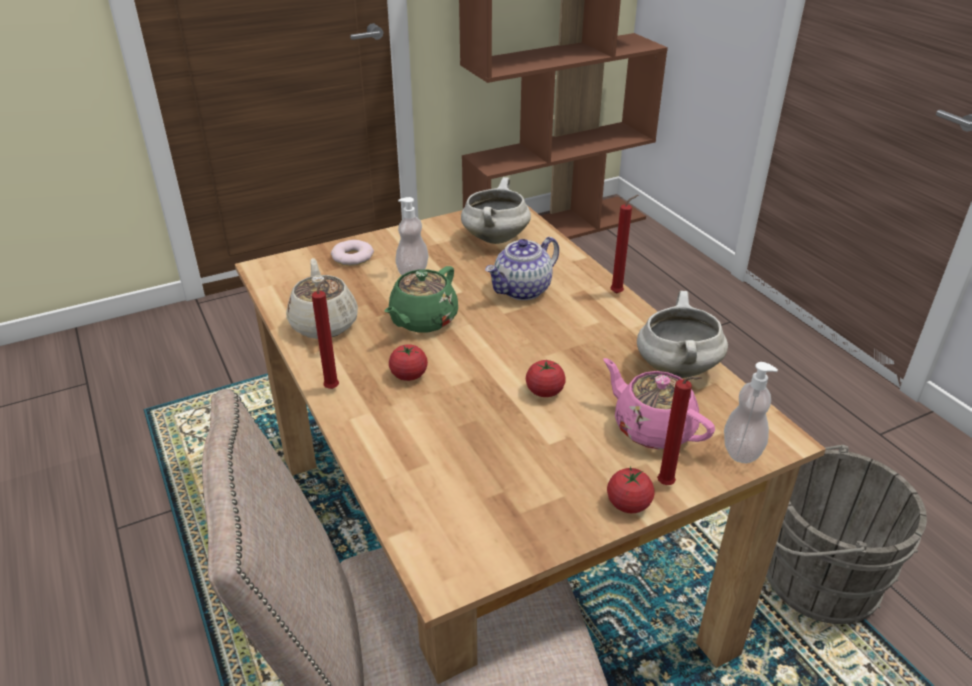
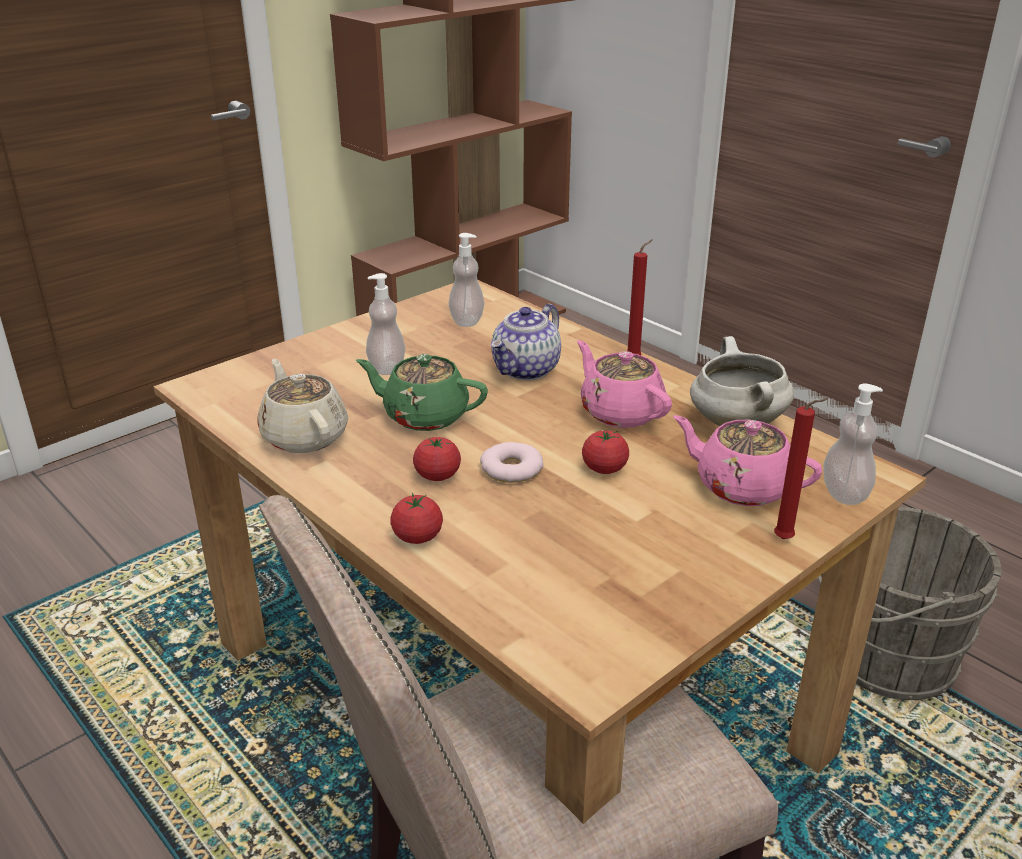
camera: 15 degrees left, 5 degrees down
red candle [312,277,339,389] -> none
donut [331,240,374,266] -> donut moved to [480,442,544,483]
green teapot [384,266,458,333] -> green teapot turned 90 degrees clockwise [356,354,488,431]
white cooking pot [461,177,531,244] -> soap dispenser [449,233,484,327]
tomato [607,466,654,513] -> tomato moved to [390,493,443,544]
none -> pink teapot [577,340,672,428]

